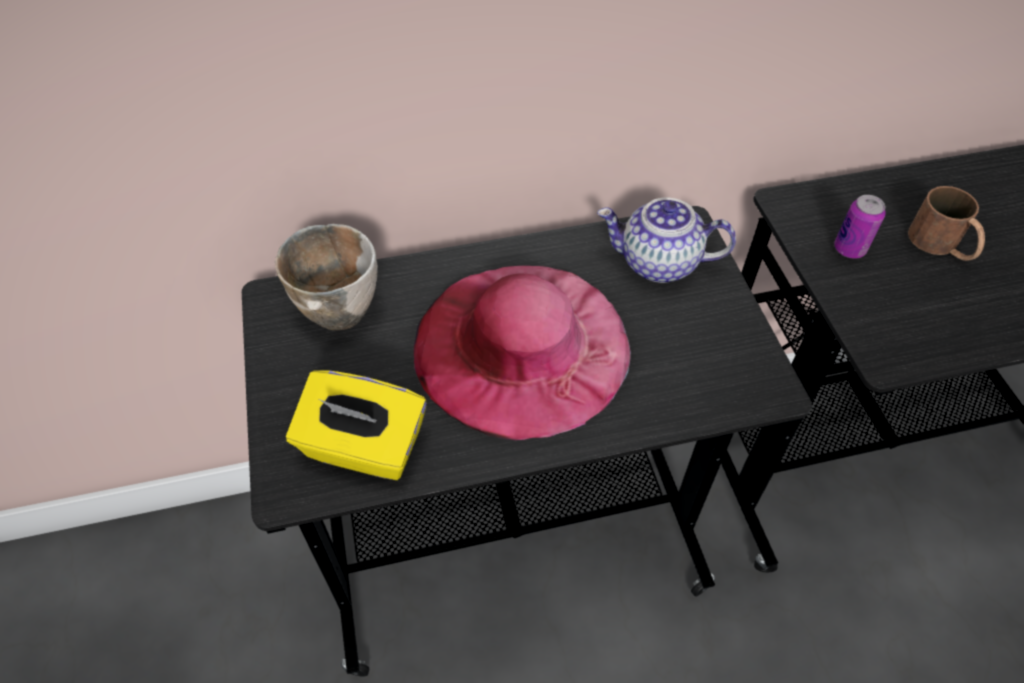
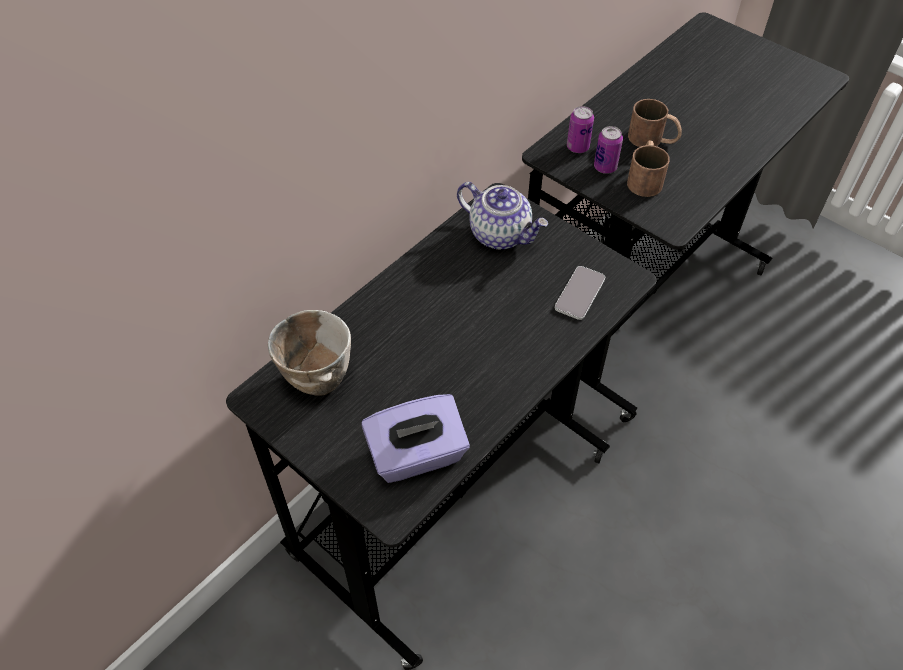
camera: 35 degrees left, 0 degrees up
yellow tissue box [286,371,427,480] -> purple tissue box [361,394,470,483]
pink hat [414,266,631,440] -> none
teapot [597,197,736,283] -> teapot turned 120 degrees counterclockwise [457,182,548,249]
none -> phone [555,266,605,320]
none -> can [567,106,594,153]
none -> brown mug [627,140,670,197]

